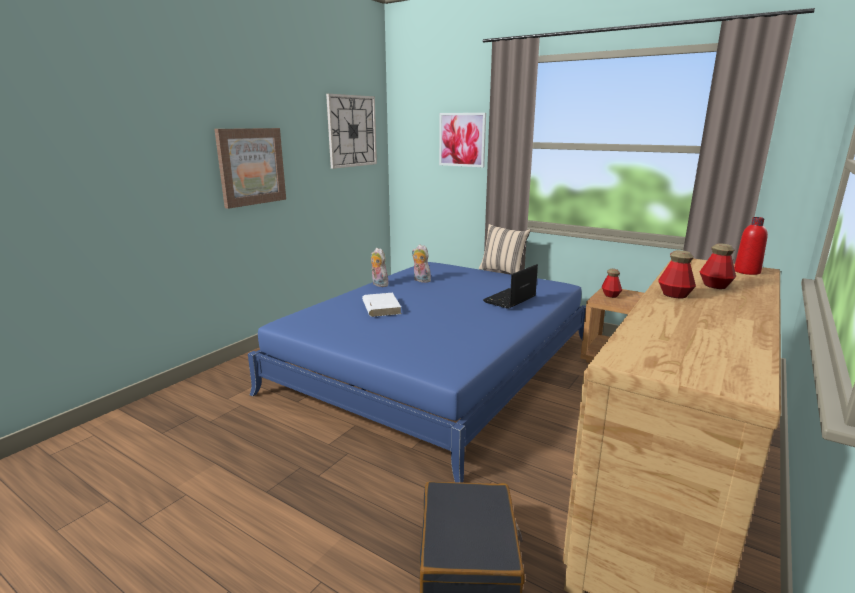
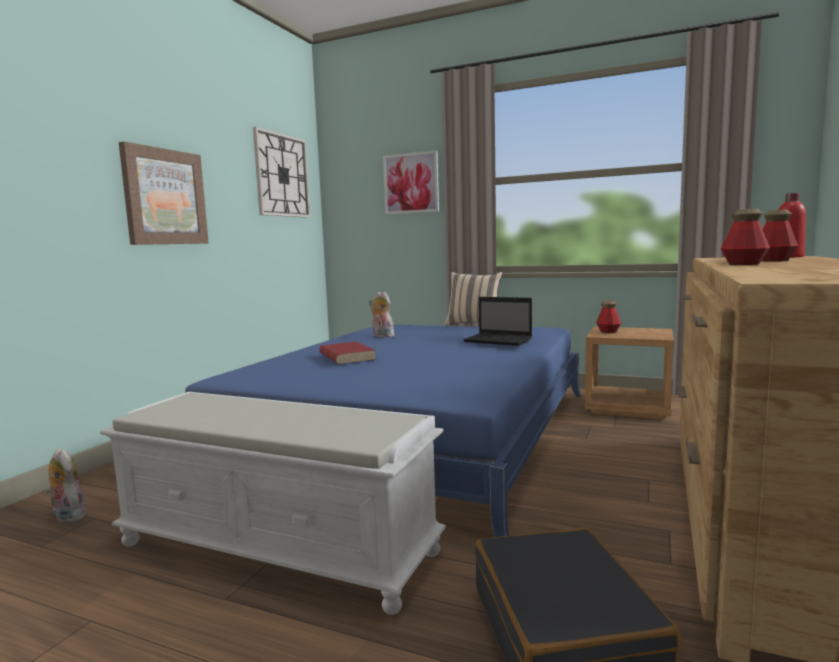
camera: 10 degrees left, 10 degrees down
white book [362,293,401,317] -> red book [319,341,376,364]
plush toy [371,248,388,287] -> plush toy moved to [45,448,87,523]
laptop [483,264,538,309] -> laptop turned 90 degrees counterclockwise [463,297,532,346]
none -> white bench [100,392,446,615]

